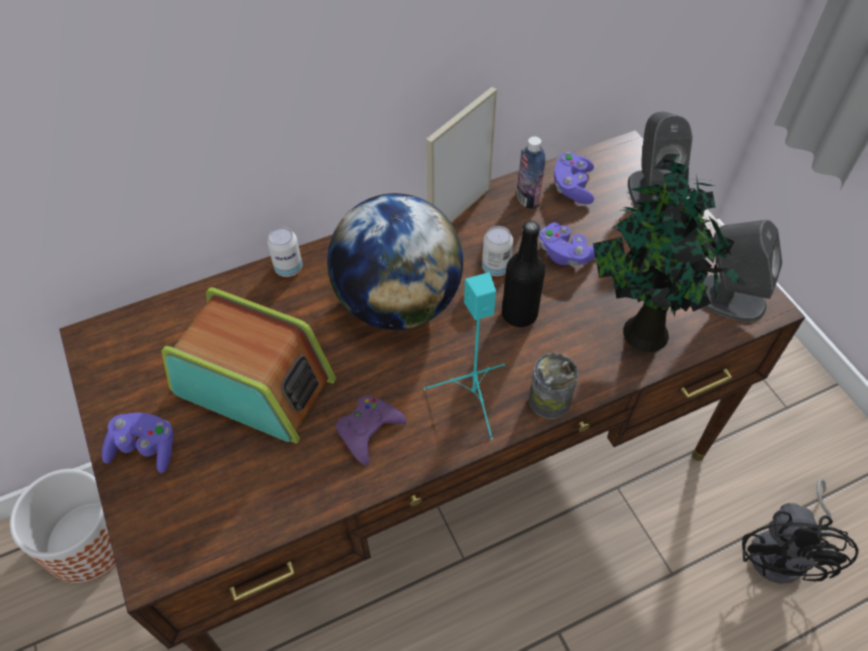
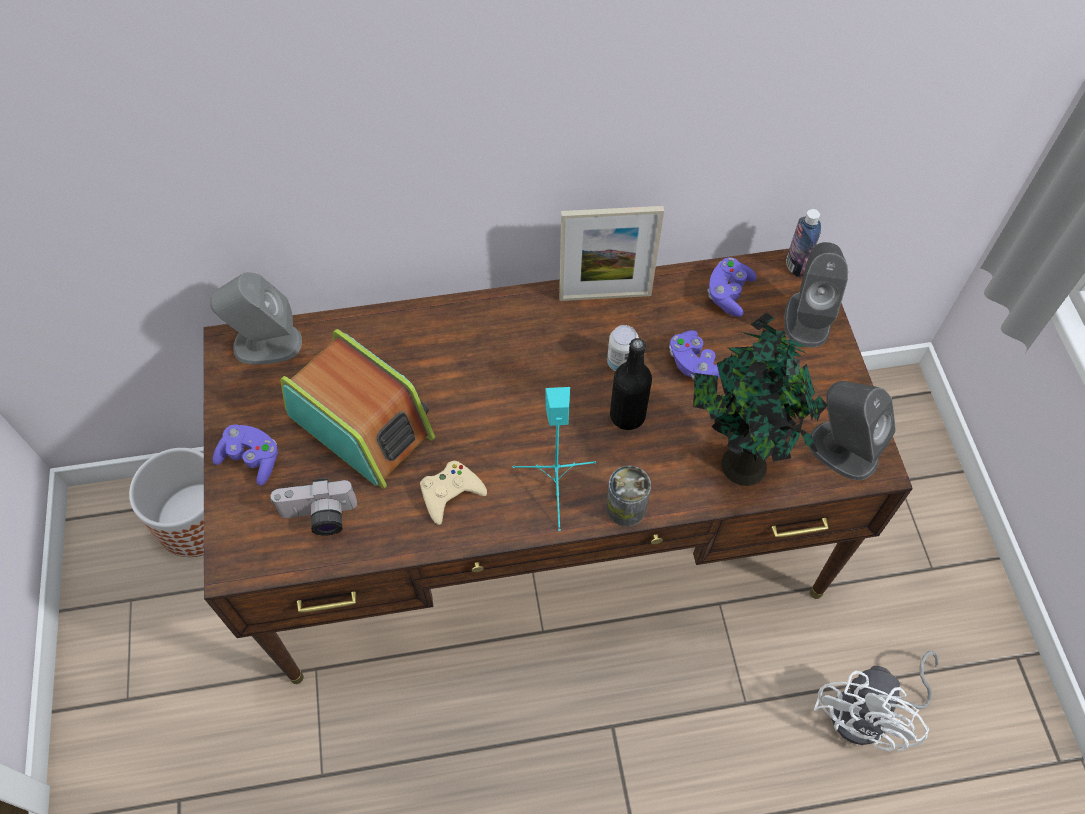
camera: 15 degrees right, 5 degrees up
can [267,226,302,277] -> none
globe [327,193,463,330] -> none
purple game controller [336,395,407,465] -> beige game controller [420,461,487,525]
picture frame [426,87,497,223] -> picture frame turned 150 degrees counterclockwise [559,206,664,301]
bottle [516,136,545,210] -> bottle moved to [786,209,821,277]
black fan [742,478,859,584] -> white fan [814,651,939,752]
none -> grey speaker [210,272,302,364]
none -> camera [270,478,358,536]

